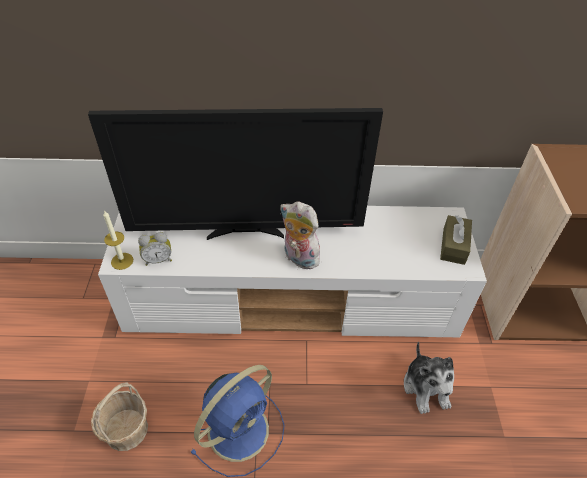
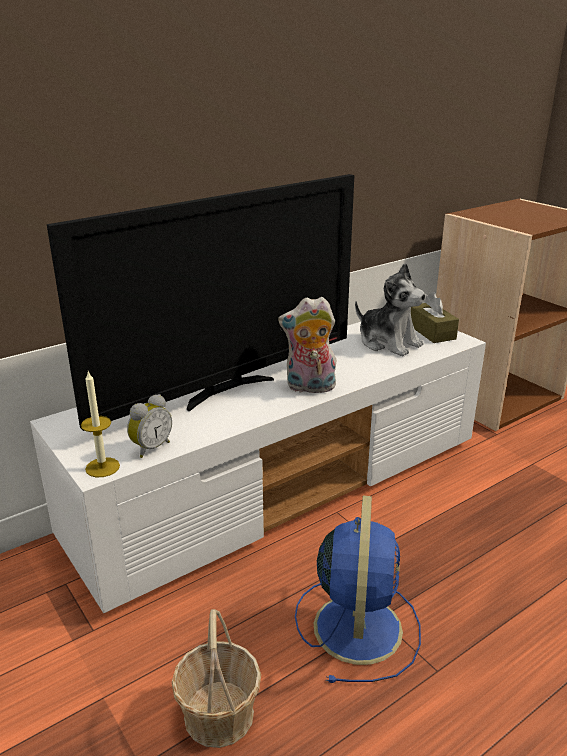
camera: 35 degrees left, 20 degrees down
plush toy [404,342,454,414] -> plush toy moved to [355,263,426,357]

